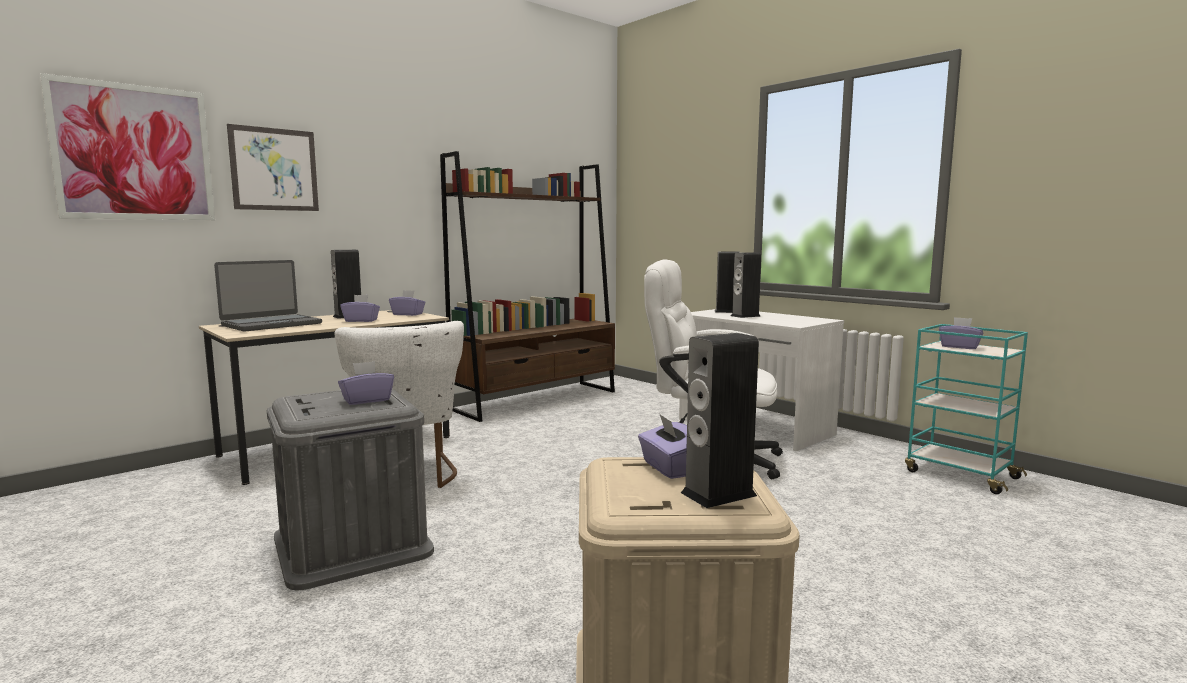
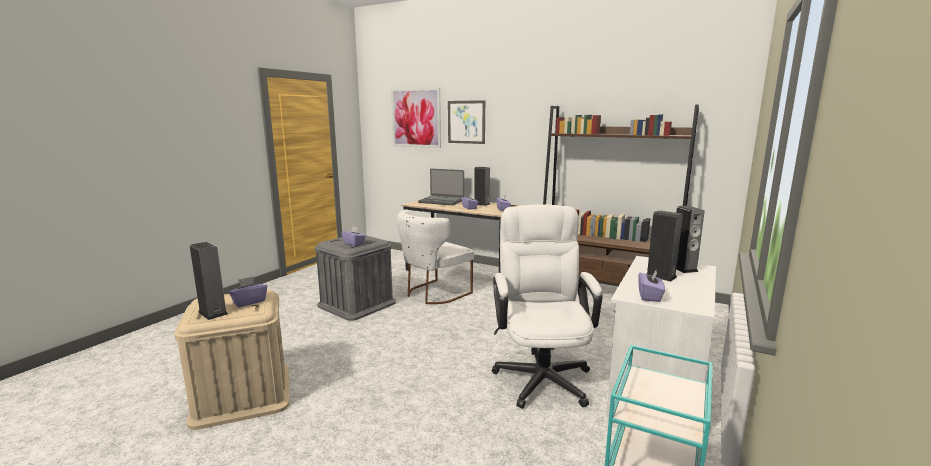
camera: 70 degrees right, 5 degrees up
purple tissue box [939,317,984,349] -> purple tissue box moved to [638,270,665,302]

